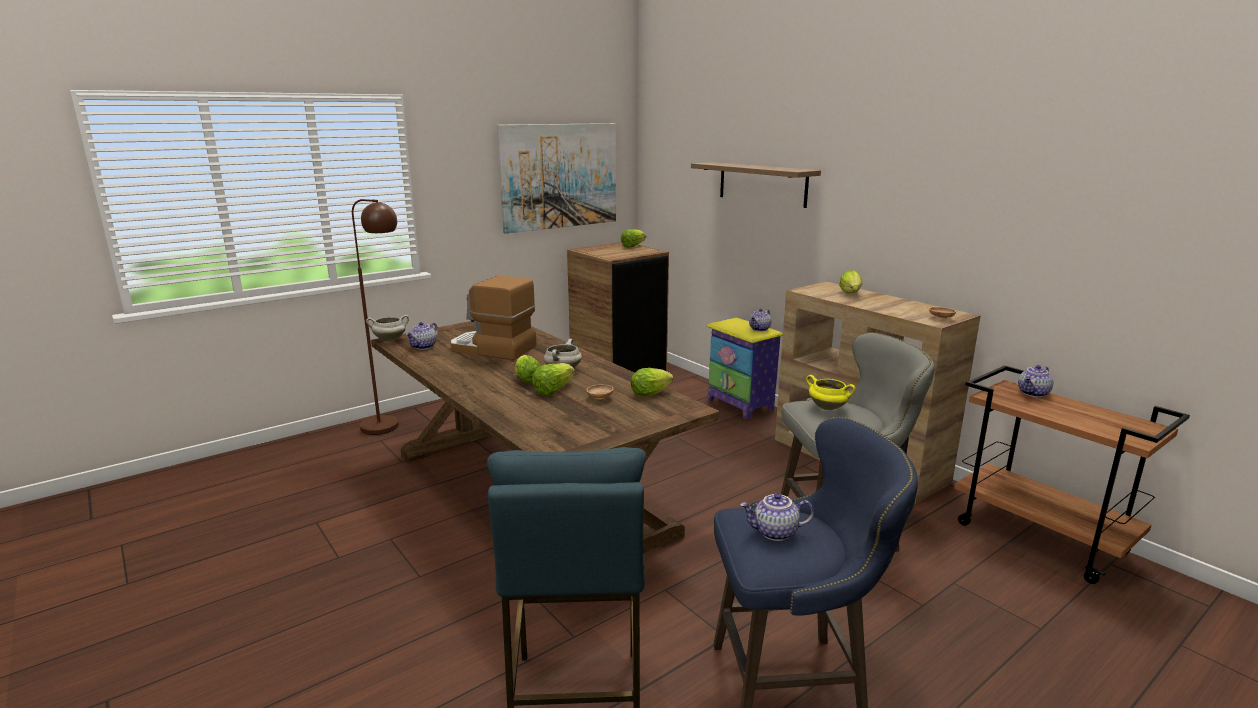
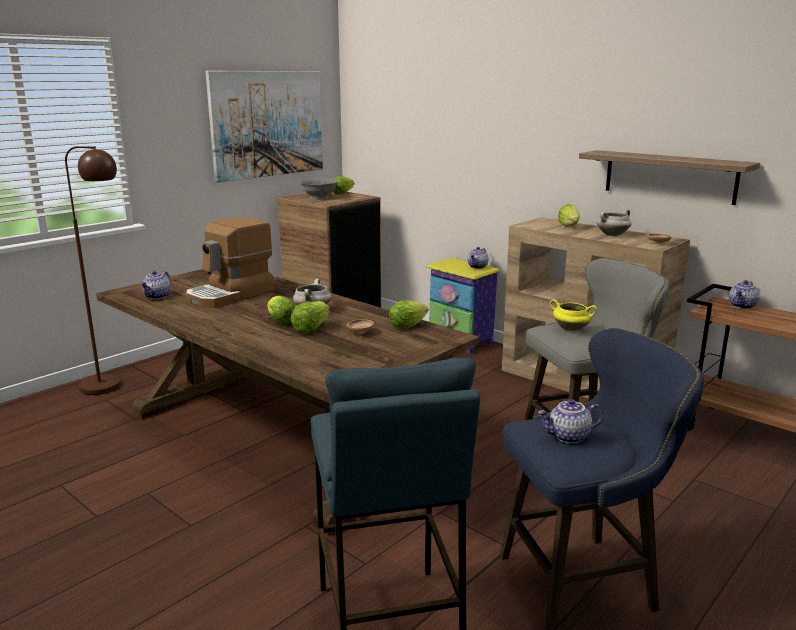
camera: 10 degrees left, 0 degrees up
white cooking pot [366,315,409,342] -> white cooking pot moved to [597,209,631,236]
coffee machine [451,275,537,360] -> coffee machine turned 60 degrees counterclockwise [186,217,274,308]
shelf [691,162,821,208] -> shelf moved to [579,150,760,205]
none -> grey bowl [299,178,339,200]

